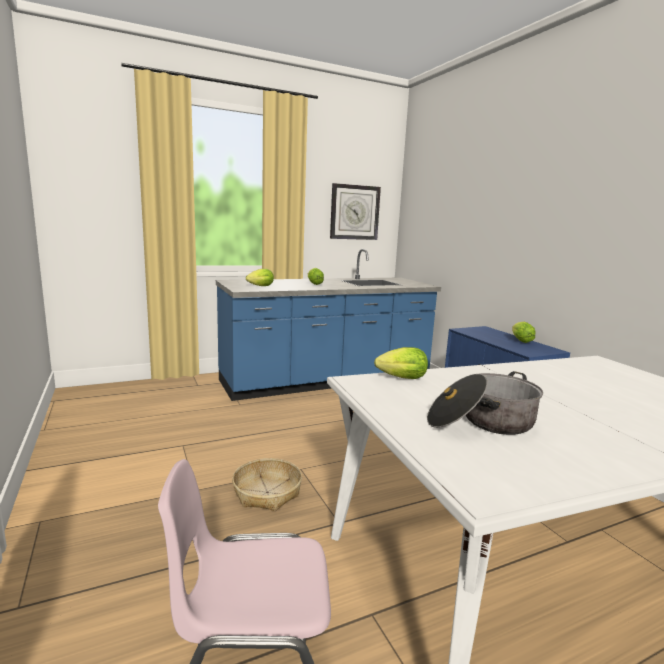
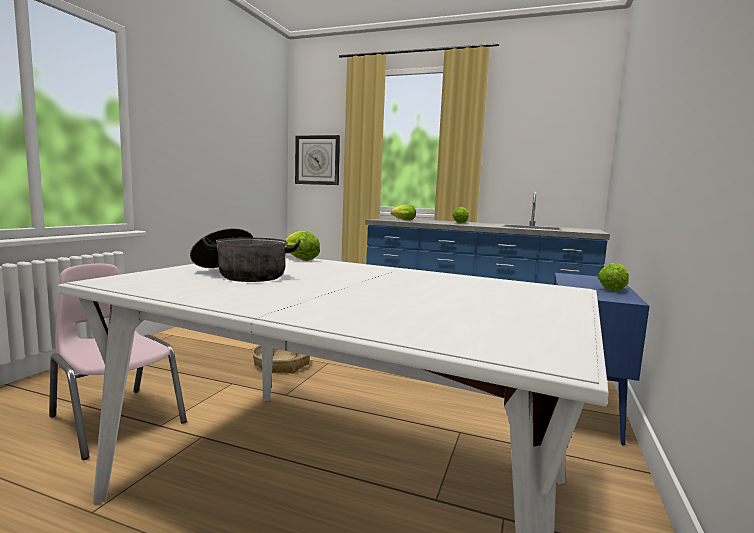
camera: 45 degrees right, 5 degrees down
wall clock [330,183,381,240] -> wall clock moved to [295,135,340,185]

